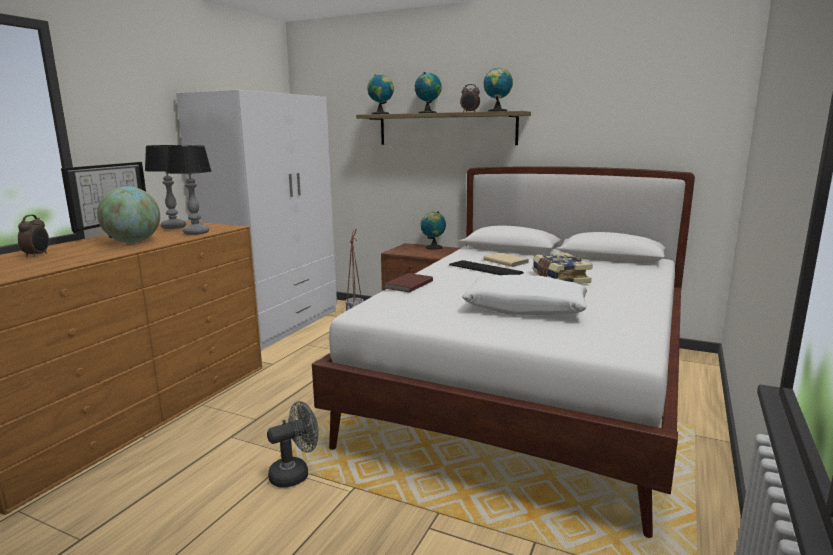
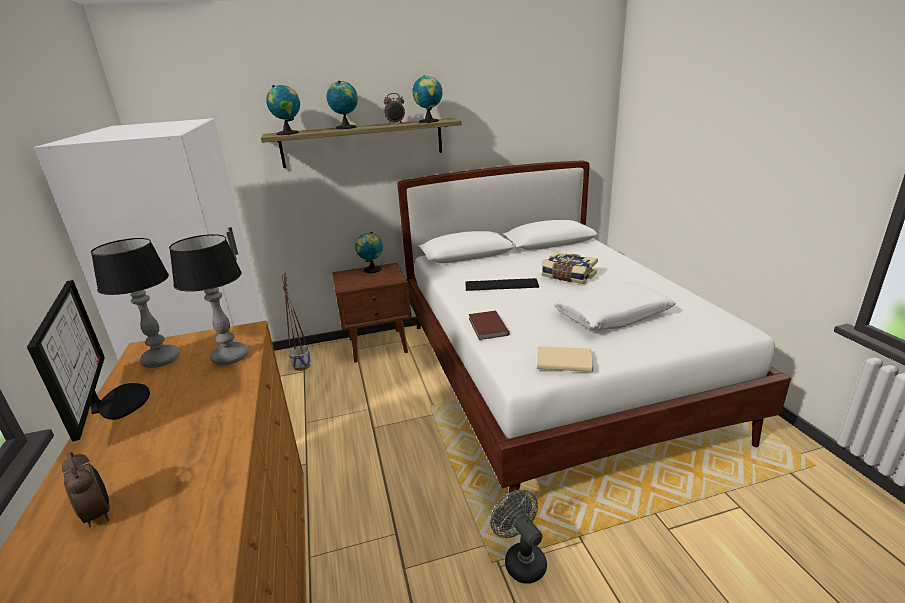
camera: 40 degrees left, 10 degrees up
globe [97,187,160,243] -> none
grey fan [267,401,319,488] -> grey fan turned 45 degrees counterclockwise [490,490,547,584]
beige book [483,252,529,267] -> beige book moved to [537,346,593,372]

